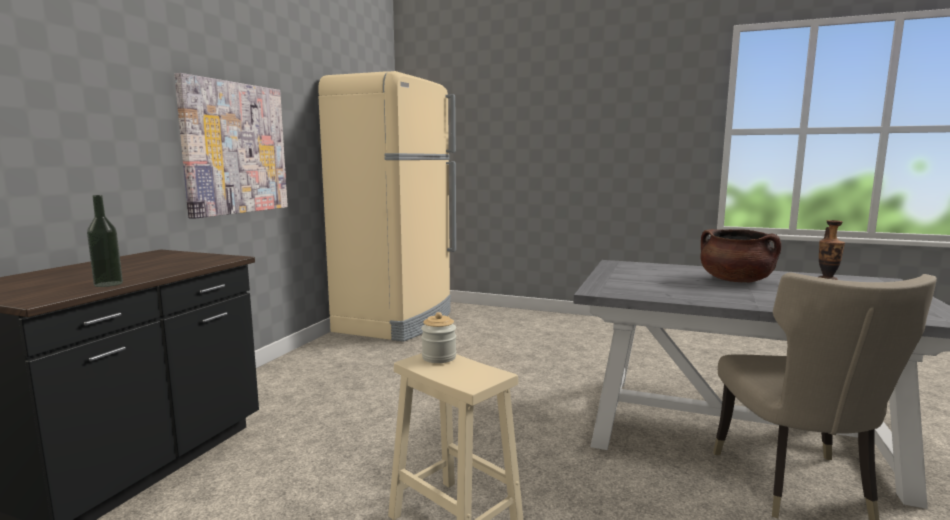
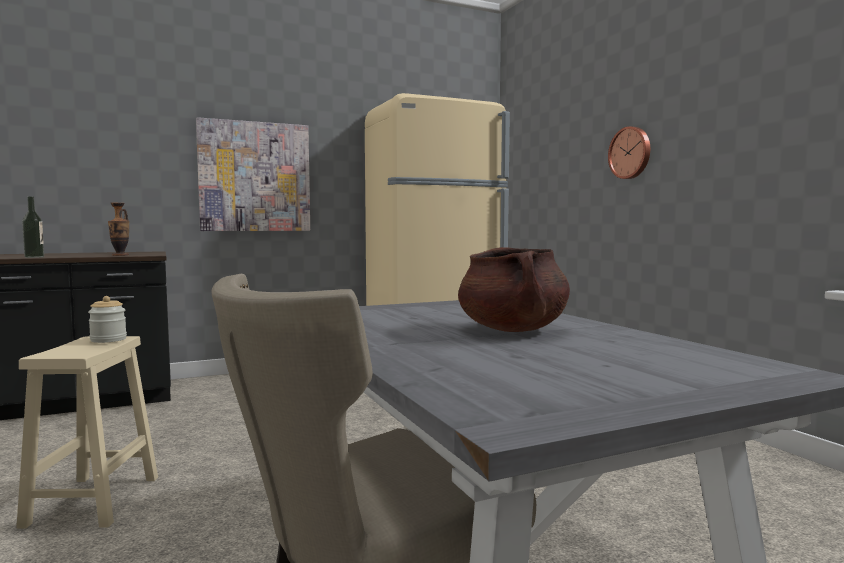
camera: 45 degrees right, 5 degrees down
vase [819,220,845,280] -> vase moved to [108,203,129,256]
none -> wall clock [608,126,650,179]

